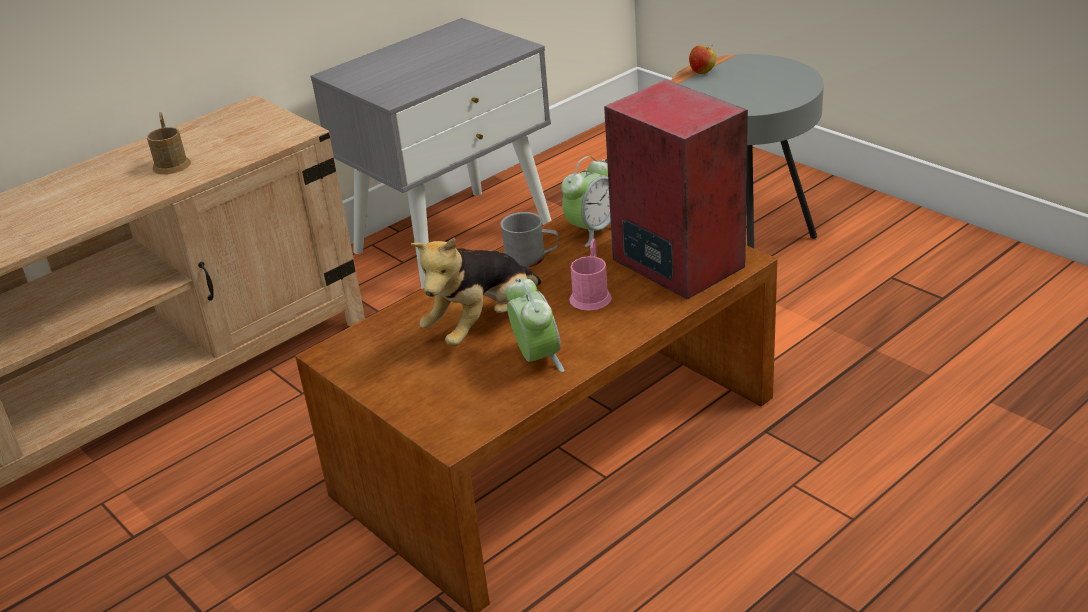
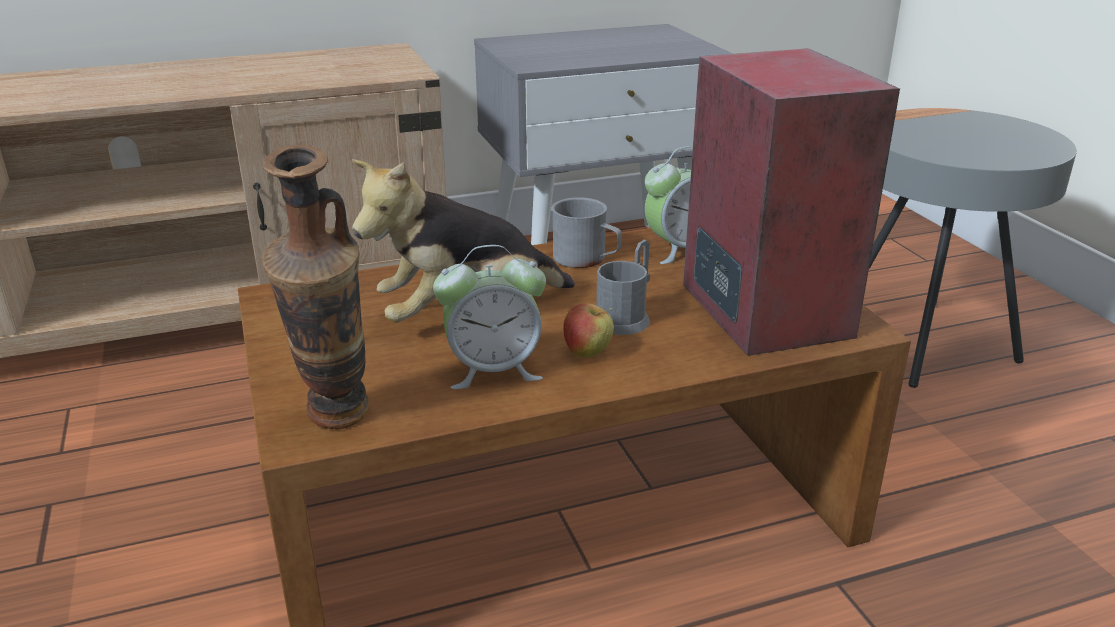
camera: 20 degrees right, 5 degrees down
brown mug [147,112,191,175] -> none
alarm clock [506,278,564,372] -> alarm clock turned 75 degrees clockwise [433,245,546,389]
pink mug [569,238,612,311] -> grey mug [596,240,650,335]
apple [689,44,716,74] -> apple moved to [563,303,614,358]
none -> vase [262,145,369,430]

